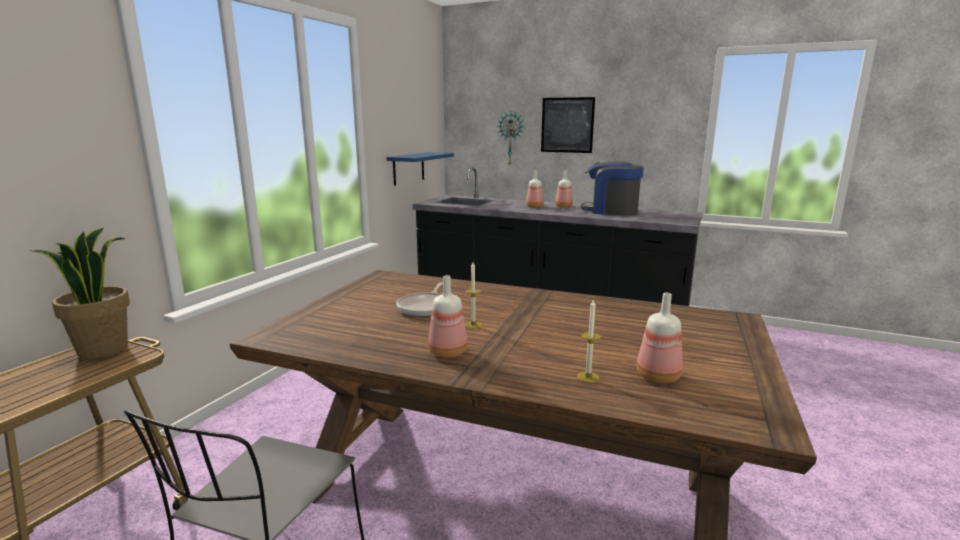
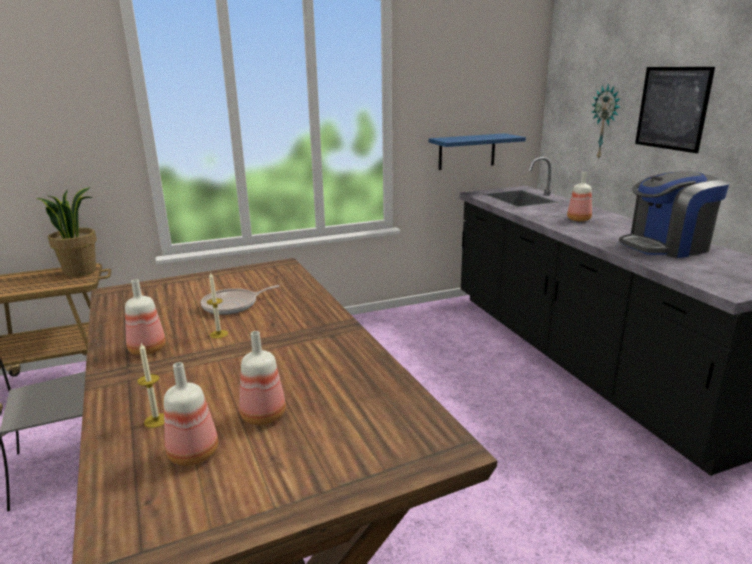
camera: 45 degrees right, 5 degrees up
bottle [555,171,573,208] -> bottle moved to [239,331,286,425]
coffee machine [580,161,644,216] -> coffee machine turned 90 degrees counterclockwise [619,171,729,258]

